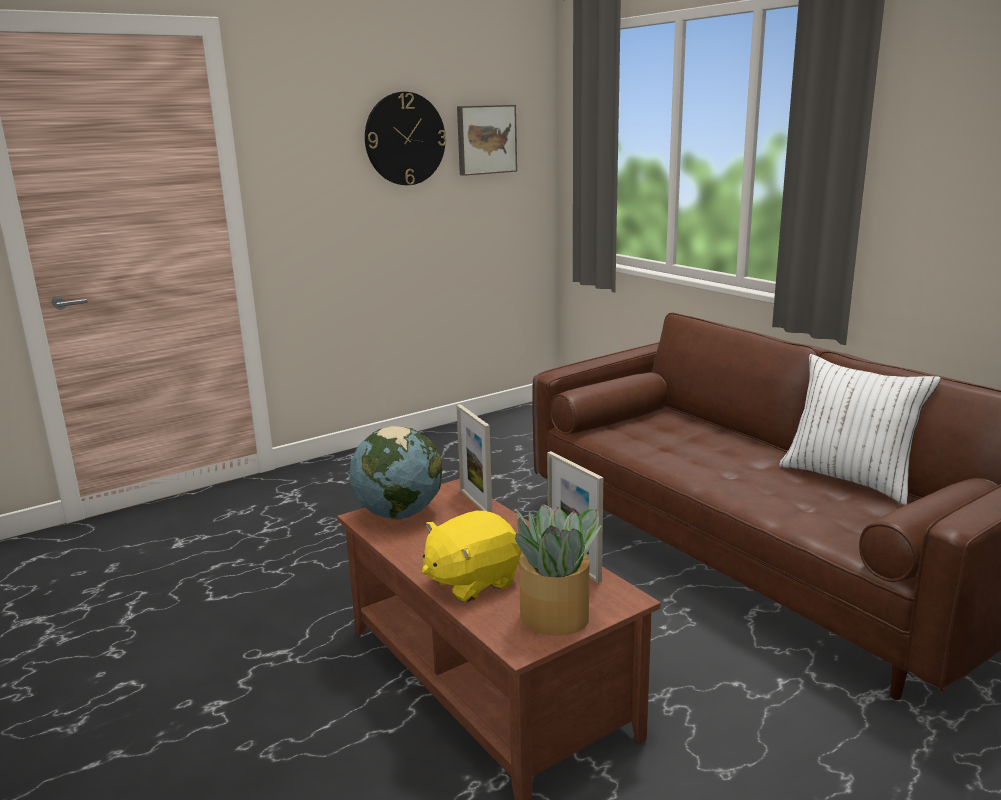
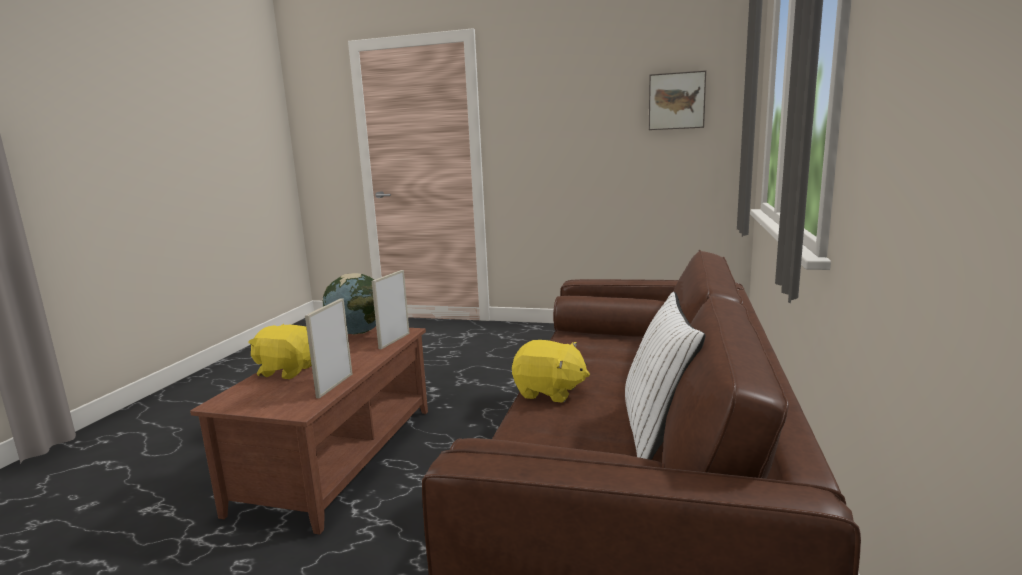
camera: 50 degrees right, 5 degrees down
wall clock [365,92,446,185] -> none
potted plant [515,504,602,636] -> none
none -> yellow plush toy [512,340,590,403]

